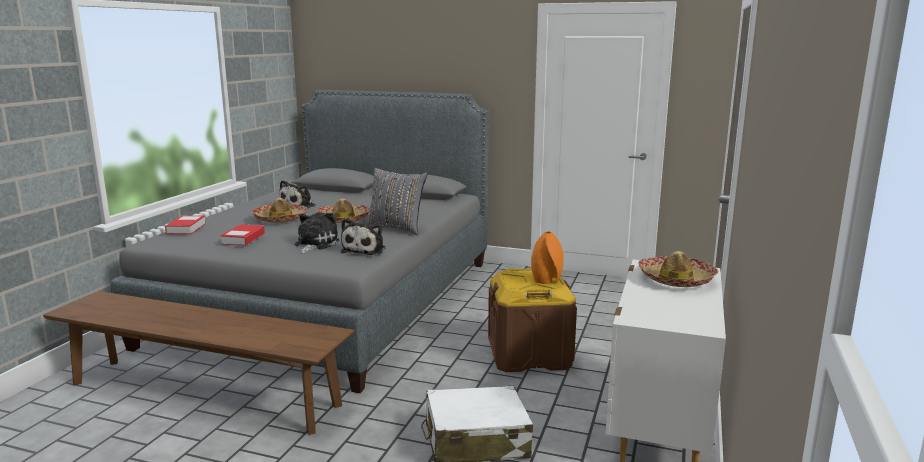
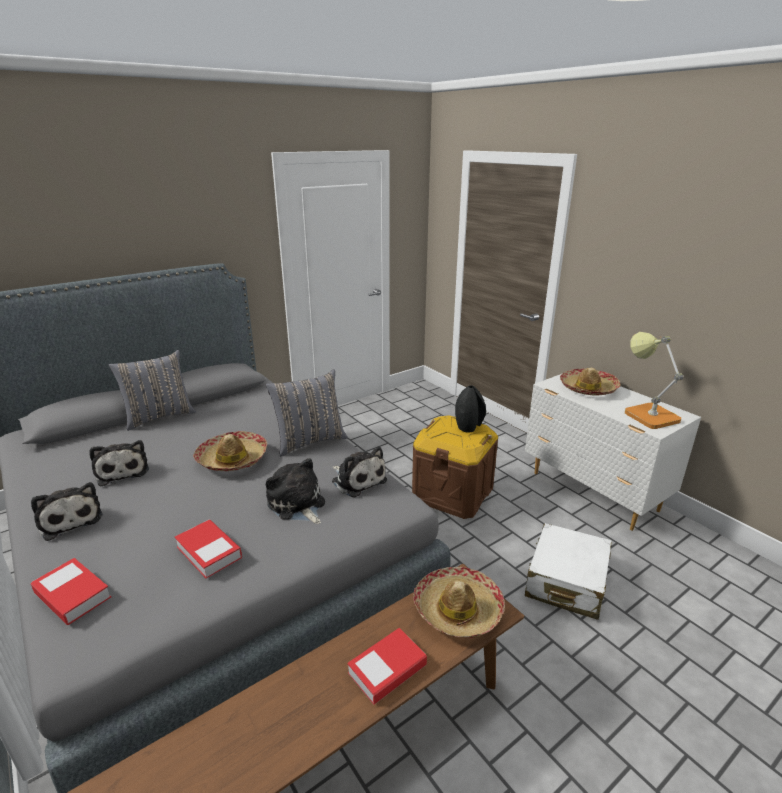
camera: 55 degrees left, 10 degrees up
hat [252,198,308,223] -> hat moved to [413,567,505,638]
orange vase [531,232,564,284] -> black vase [455,385,486,433]
none -> plush toy [31,482,103,541]
none -> grey pillow [109,350,196,431]
none -> book [347,628,427,705]
none -> table lamp [625,332,684,429]

